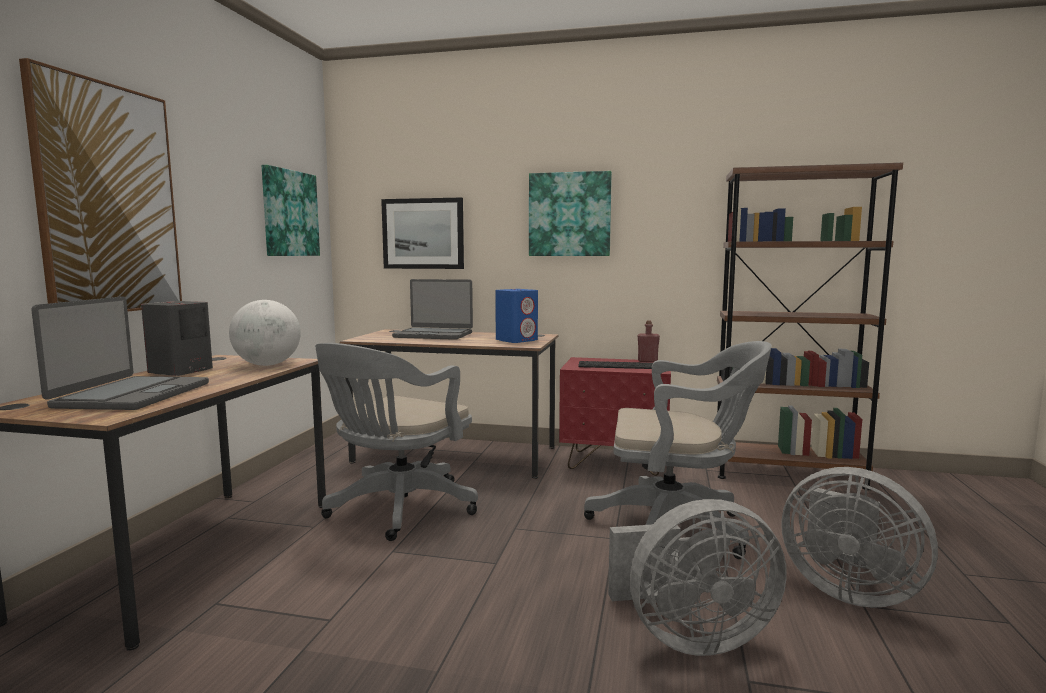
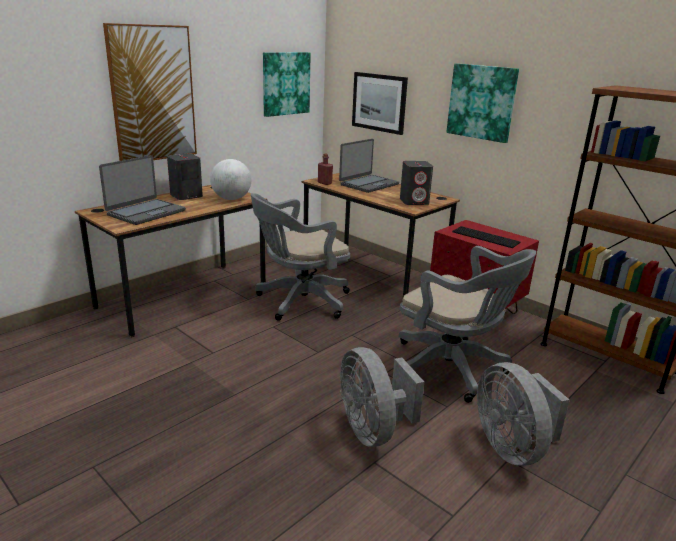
camera: 30 degrees right, 15 degrees up
laptop [392,279,473,340] -> laptop turned 90 degrees counterclockwise [339,139,399,193]
blue speaker [495,289,538,343] -> grey speaker [400,161,433,205]
grey fan [608,499,787,656] -> grey fan turned 45 degrees clockwise [340,347,424,447]
red bottle [638,320,660,362] -> red bottle moved to [318,153,333,185]

